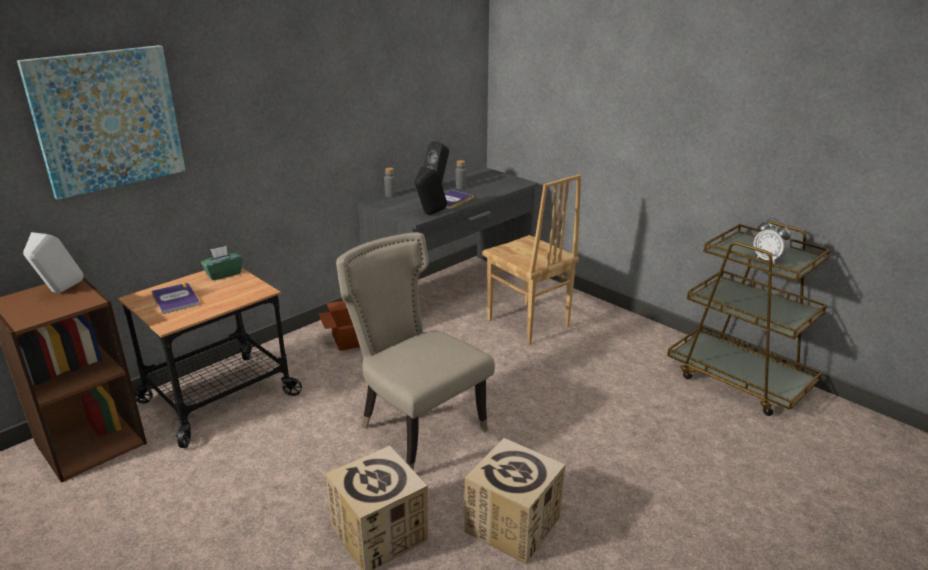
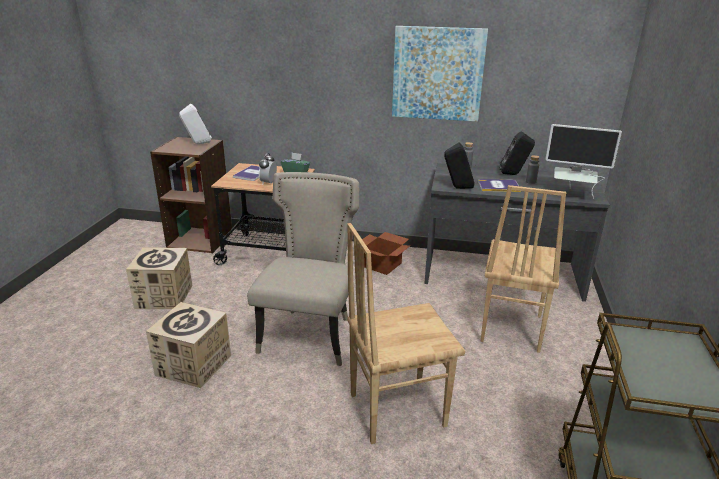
camera: 55 degrees right, 0 degrees up
picture [17,45,186,200] -> picture moved to [392,26,488,122]
cardboard box [465,438,566,564] -> cardboard box moved to [126,247,192,309]
alarm clock [753,218,791,264] -> alarm clock moved to [259,153,277,185]
none -> brown chair [347,223,465,444]
none -> monitor [545,124,622,199]

